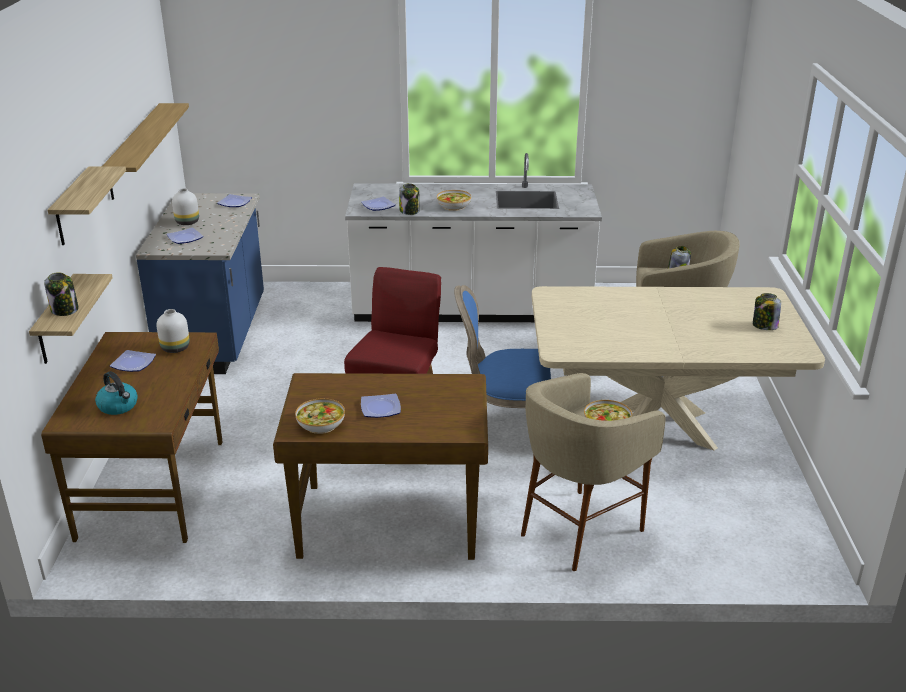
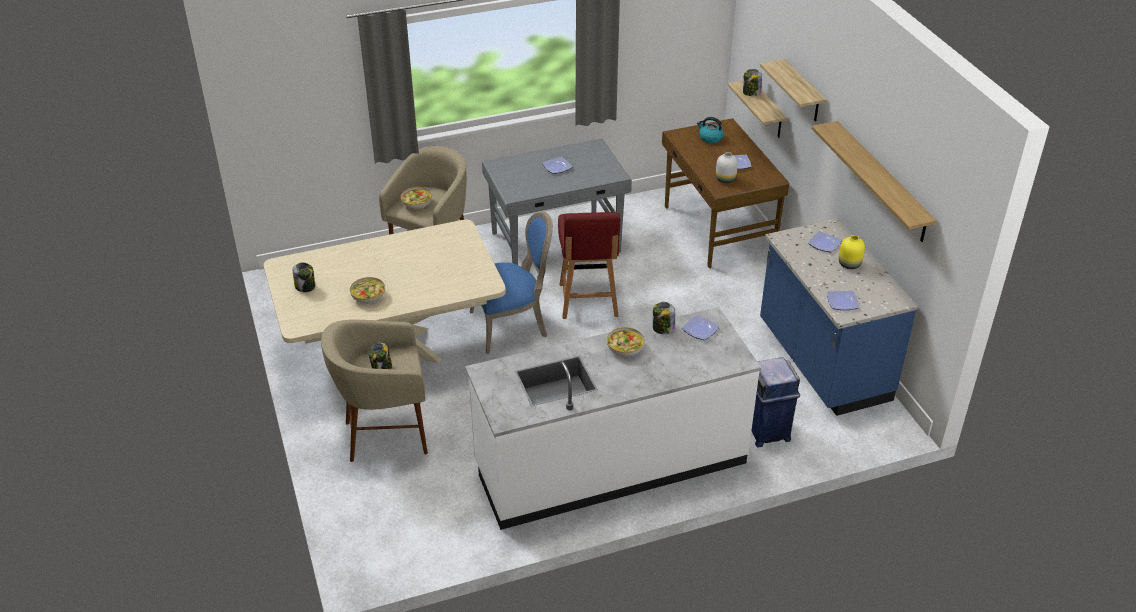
camera: 160 degrees right, 10 degrees up
white vase [172,188,199,225] -> yellow vase [839,235,865,269]
brown desk [273,373,488,560] -> grey desk [482,138,632,265]
bowl [295,398,345,434] -> bowl moved to [350,277,385,304]
none -> blue trash can [751,357,800,447]

